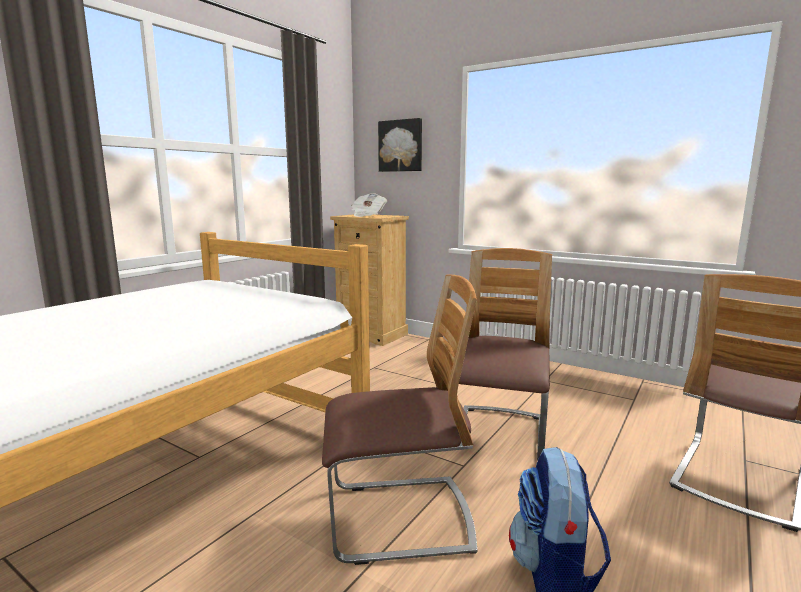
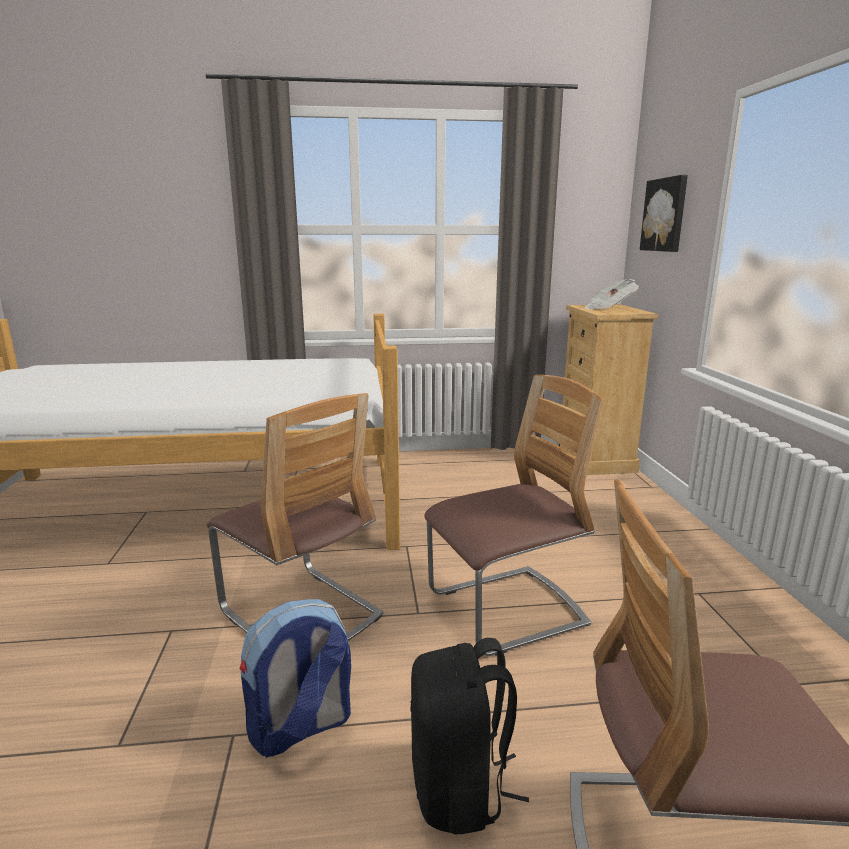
camera: 50 degrees right, 5 degrees up
none -> black backpack [411,638,529,835]

